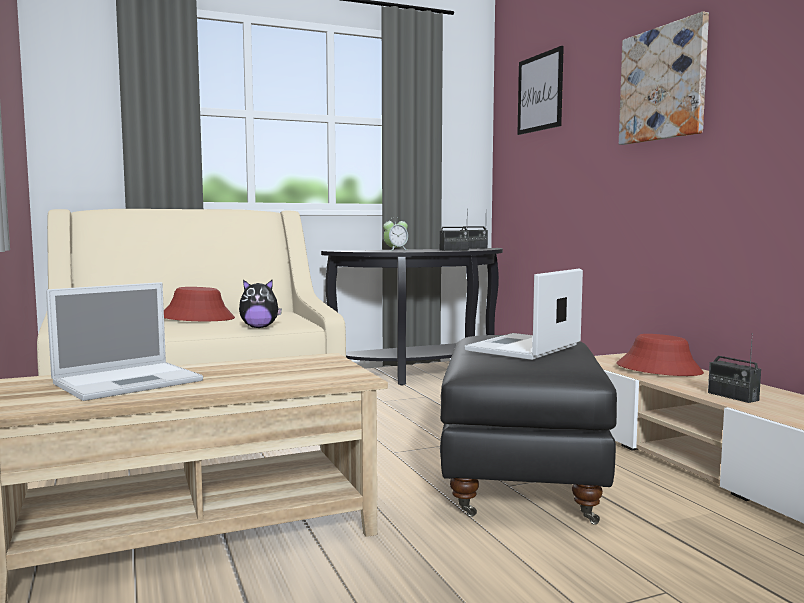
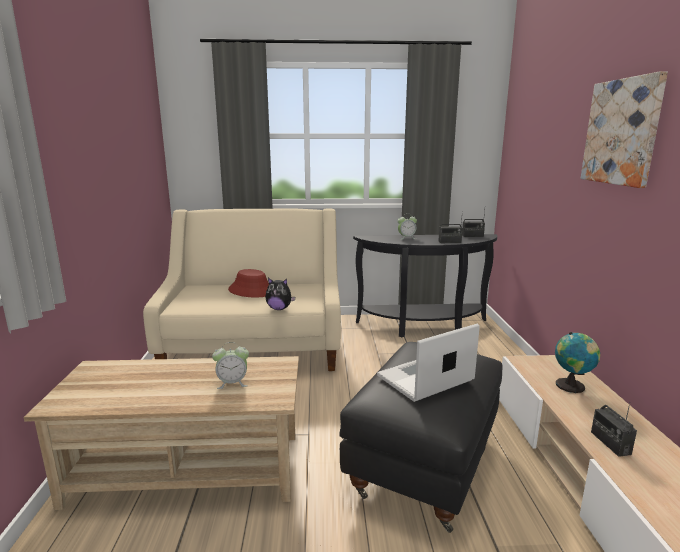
camera: 20 degrees right, 10 degrees up
laptop [46,282,203,401] -> none
picture [517,46,564,135] -> none
red hat [616,334,704,376] -> globe [555,332,600,393]
none -> alarm clock [212,342,249,389]

